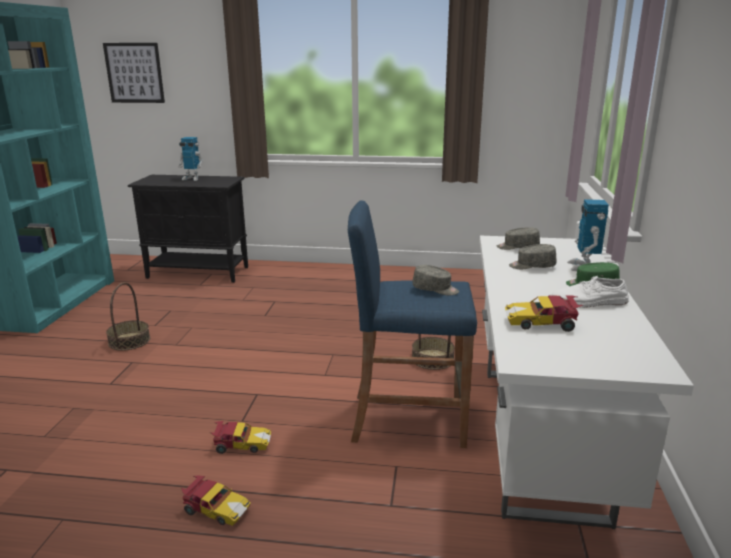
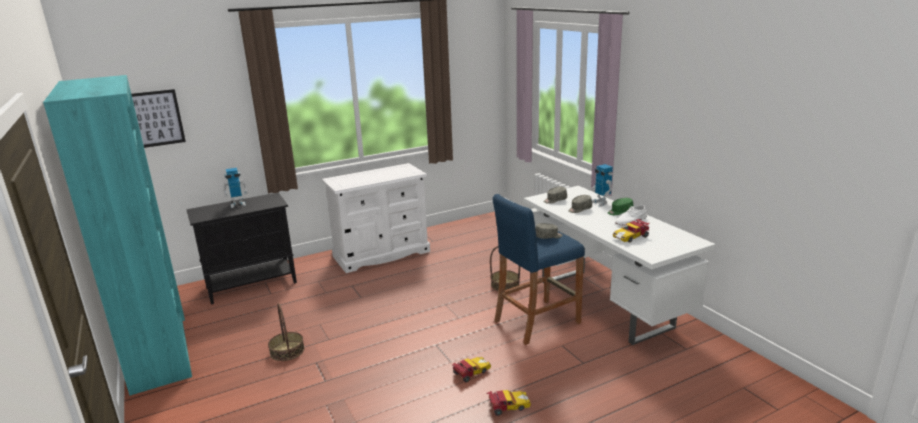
camera: 35 degrees left, 0 degrees up
none -> white dresser [322,163,430,273]

